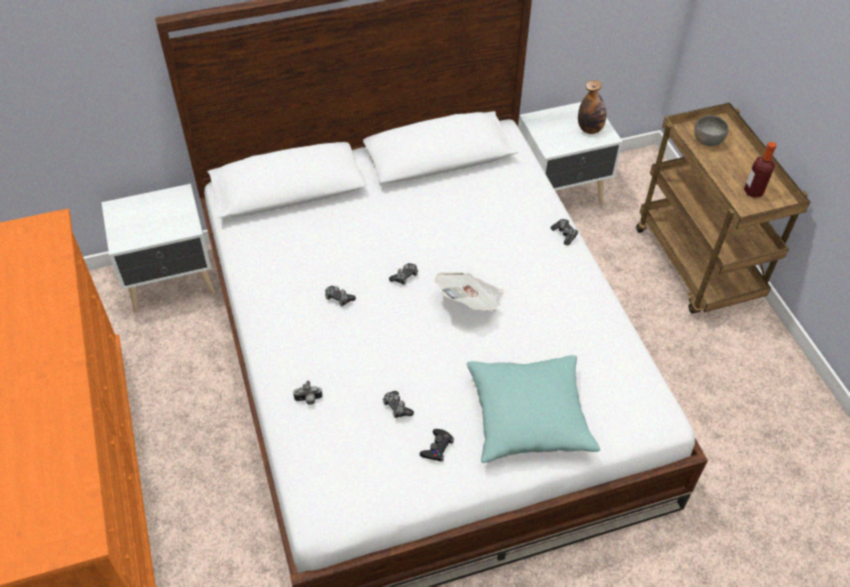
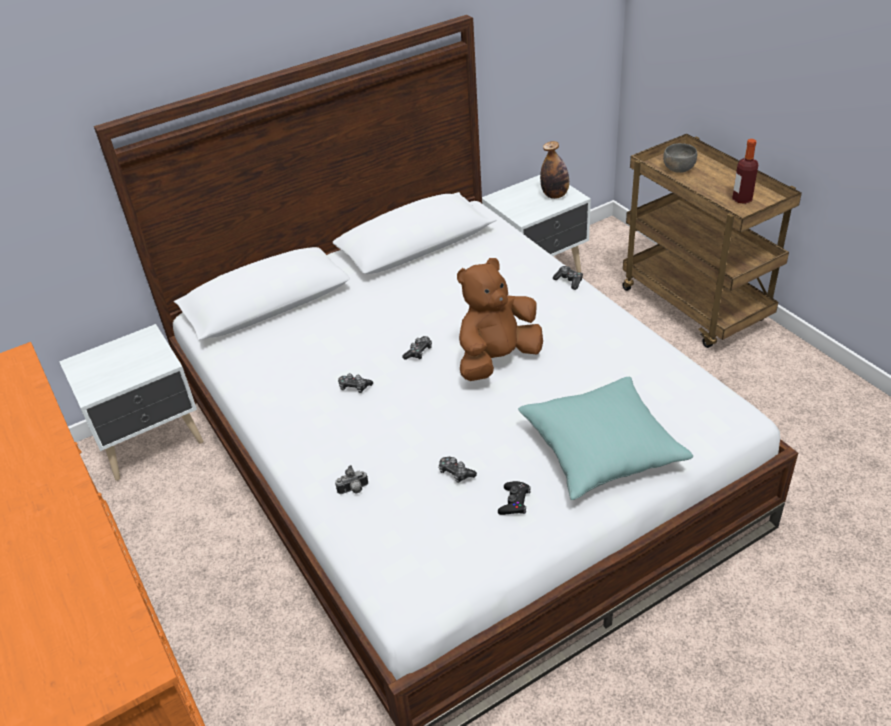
camera: 10 degrees left, 10 degrees down
newspaper [435,272,504,311] -> brown plush toy [457,258,543,381]

